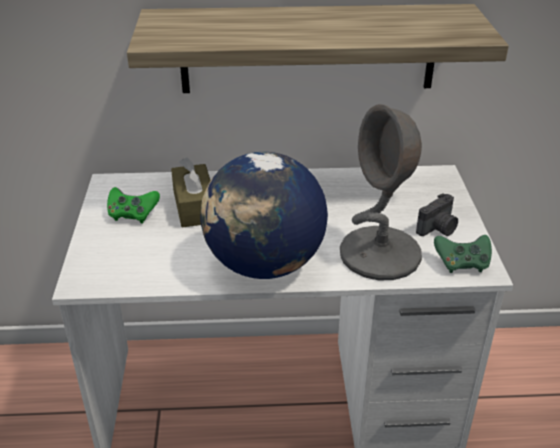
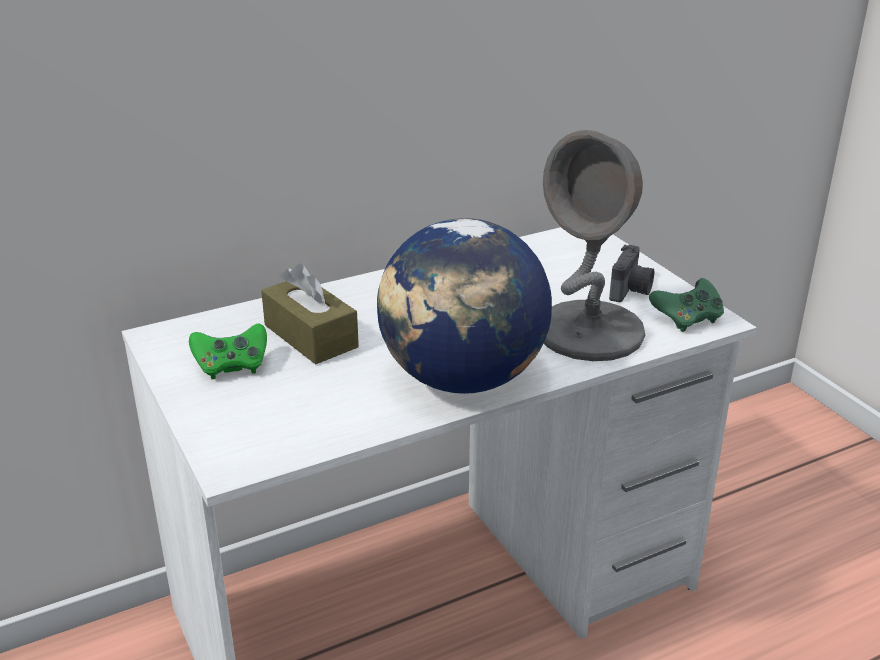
camera: 25 degrees left, 5 degrees down
shelf [127,4,509,93] -> none

